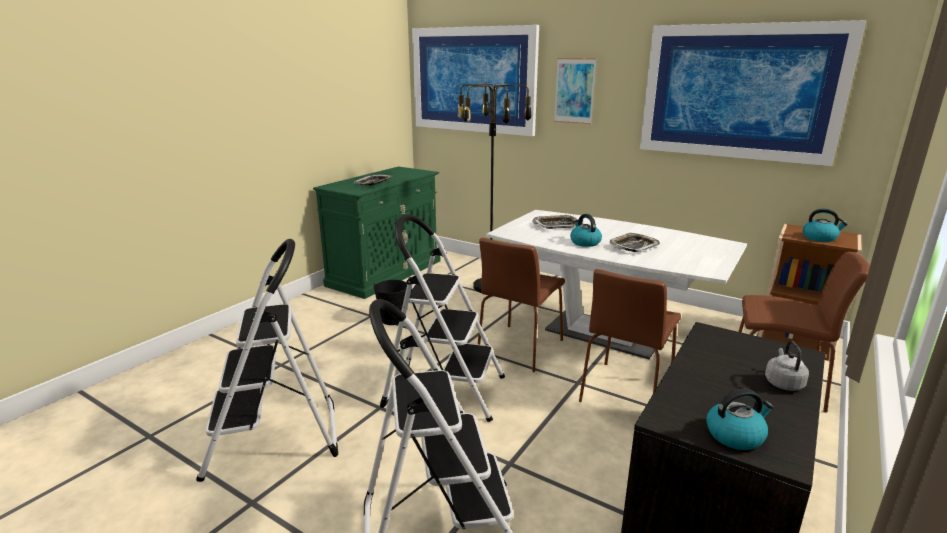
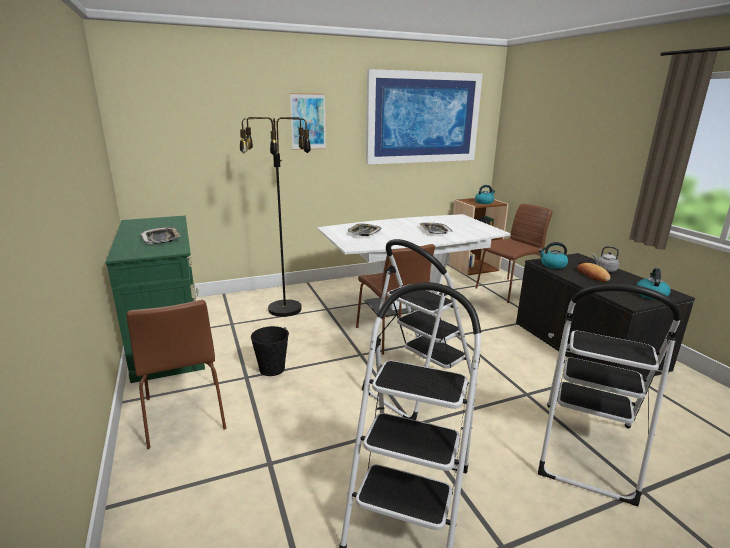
camera: 55 degrees left, 0 degrees up
picture [412,25,539,136] -> none
kettle [570,214,602,247] -> kettle moved to [539,242,568,269]
brown chair [579,269,681,402] -> brown chair moved to [127,300,227,449]
none -> bread [577,263,610,282]

